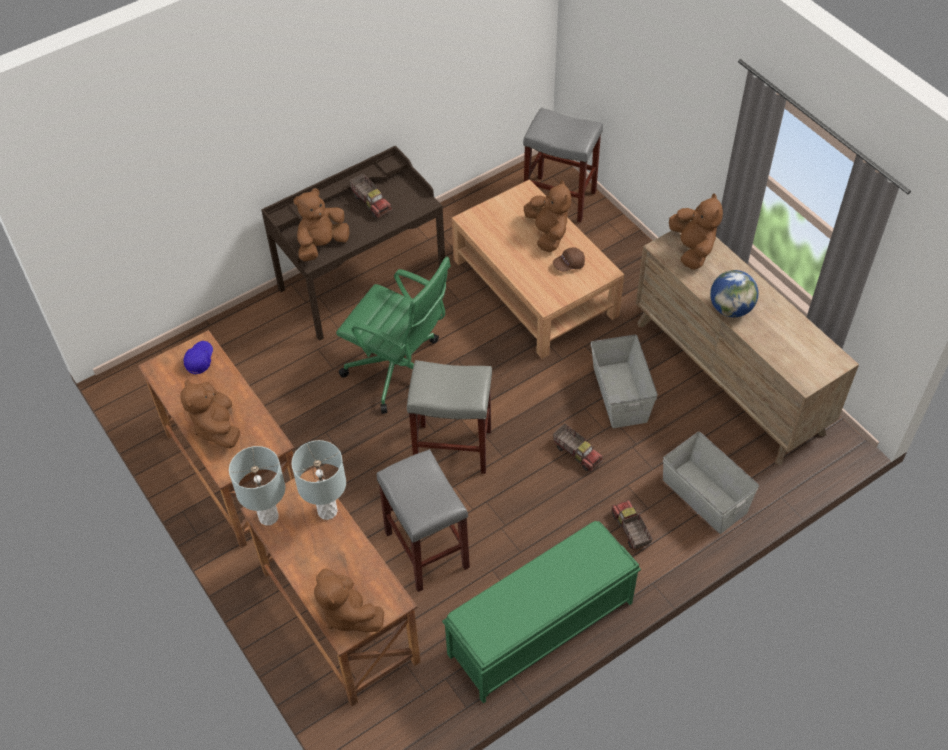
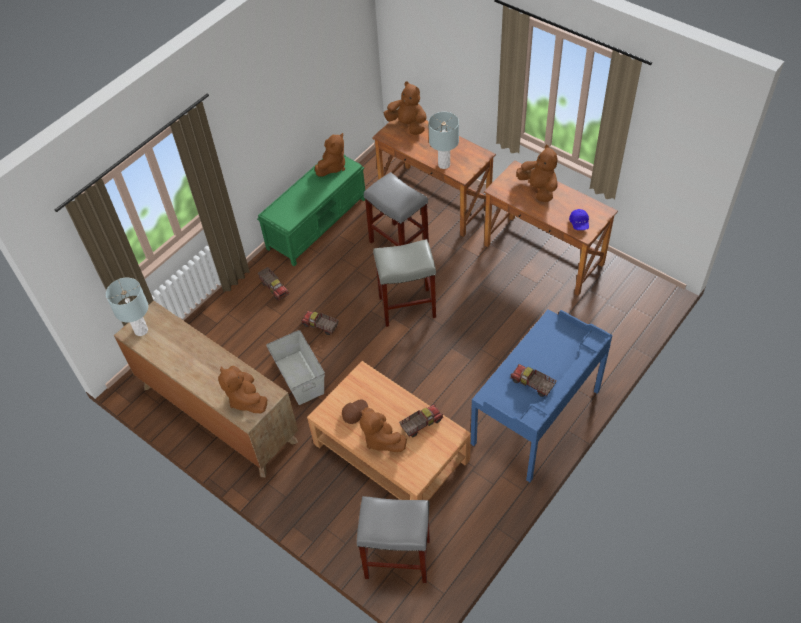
camera: 165 degrees right, 0 degrees up
grey table lamp [229,446,285,526] -> grey table lamp moved to [106,278,148,336]
brown desk [261,146,445,341] -> blue desk [471,309,612,482]
brown plush toy [294,188,349,261] -> brown plush toy moved to [315,133,345,176]
green office chair [336,256,451,414] -> none
grey storage box [663,432,759,534] -> none
globe [710,270,759,317] -> none
none -> toy truck [399,404,443,437]

